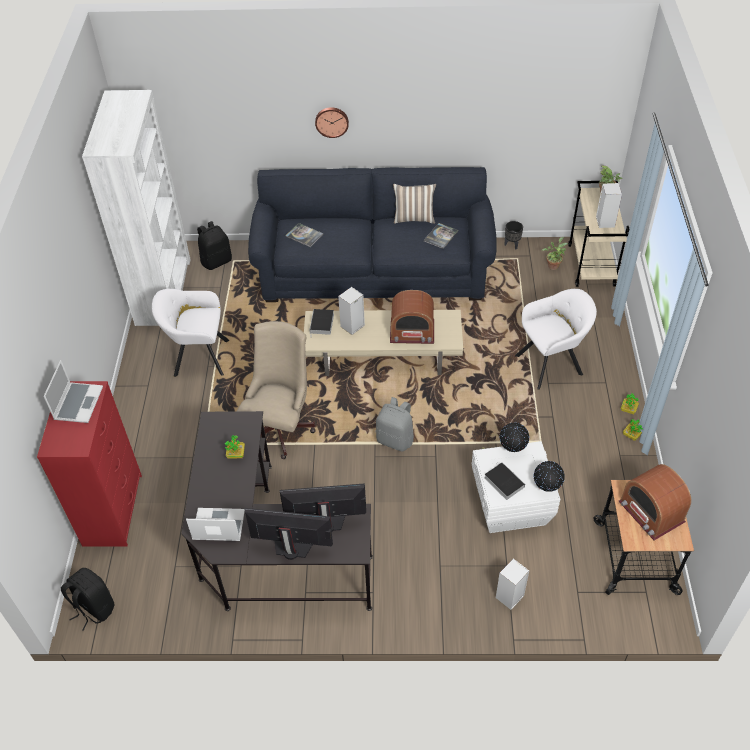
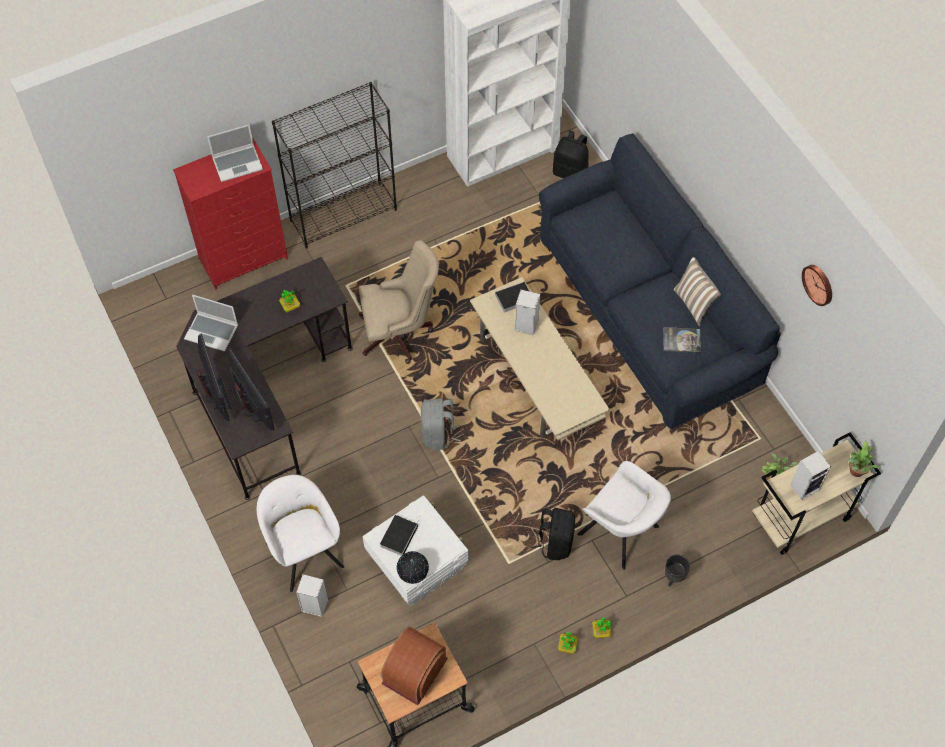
camera: 60 degrees right, 10 degrees up
black backpack [61,568,115,631] -> black backpack moved to [531,508,575,560]
white armchair [152,289,229,377] -> white armchair moved to [257,475,344,592]
laptop [186,508,245,541] -> laptop turned 135 degrees clockwise [184,295,238,352]
book [285,223,323,247] -> none
wall clock [315,107,349,138] -> wall clock moved to [802,265,832,306]
radio [390,290,434,344] -> none
globe [500,423,529,452] -> none
black planter [505,221,523,249] -> black planter moved to [665,555,690,586]
none -> black bookcase [272,82,397,248]

